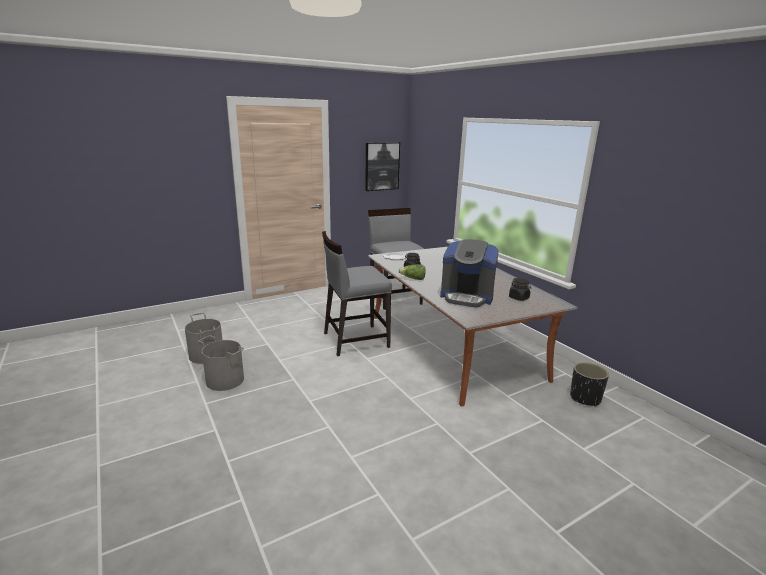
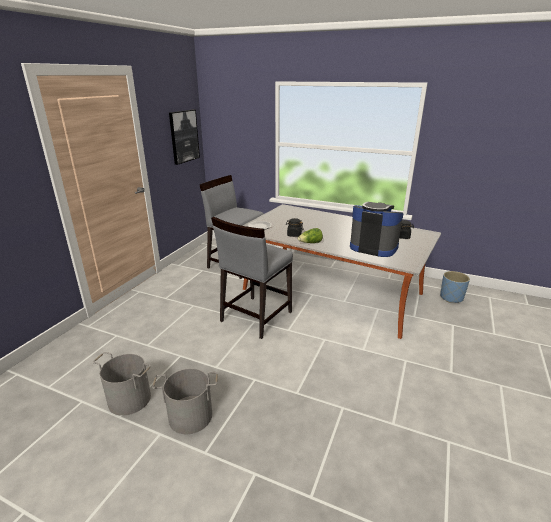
camera: 35 degrees left, 5 degrees up
coffee machine [440,239,499,308] -> coffee machine turned 135 degrees counterclockwise [350,202,404,257]
black planter [570,362,609,407] -> blue planter [440,271,470,303]

